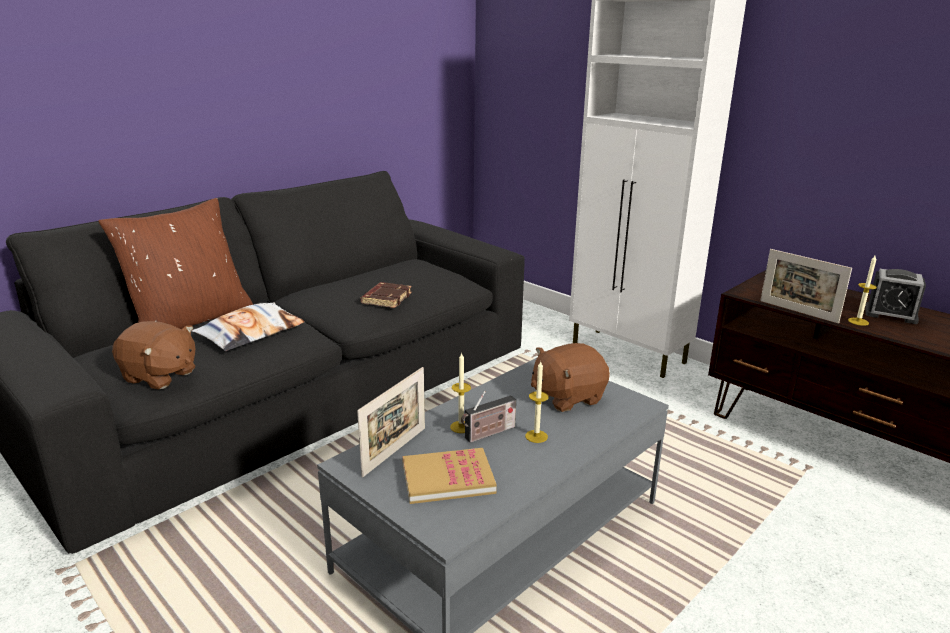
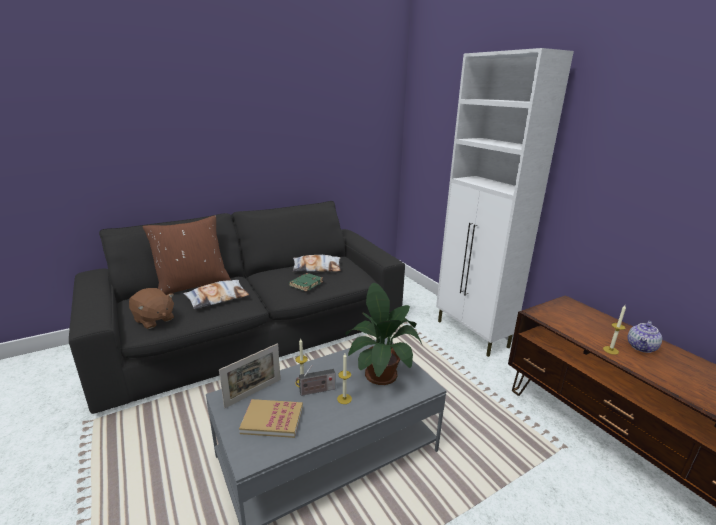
camera: 15 degrees right, 0 degrees up
brown book [361,282,412,308] -> green book [289,273,323,292]
brown plush toy [531,343,610,412] -> potted plant [346,283,422,385]
picture frame [760,249,852,323] -> none
alarm clock [865,269,926,324] -> teapot [627,321,662,353]
none -> pillow [293,255,341,272]

